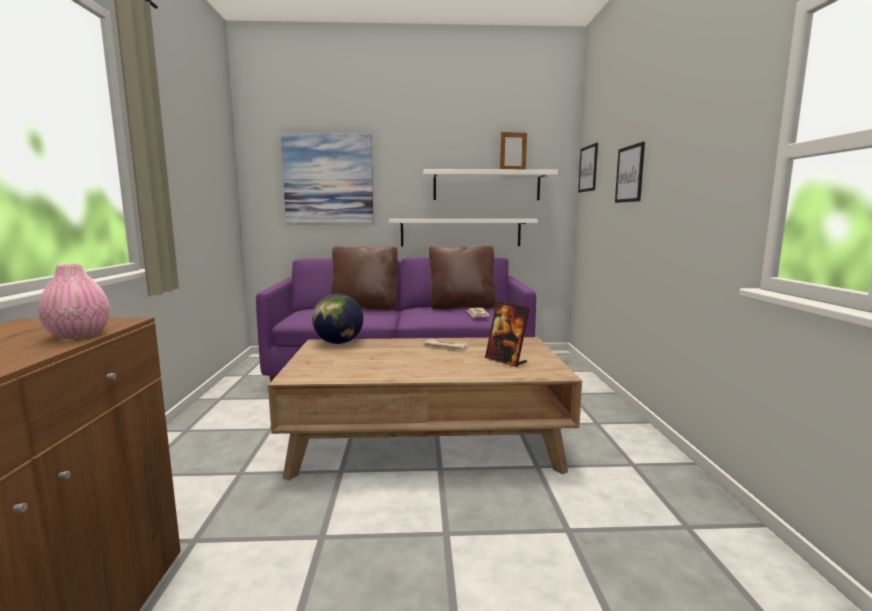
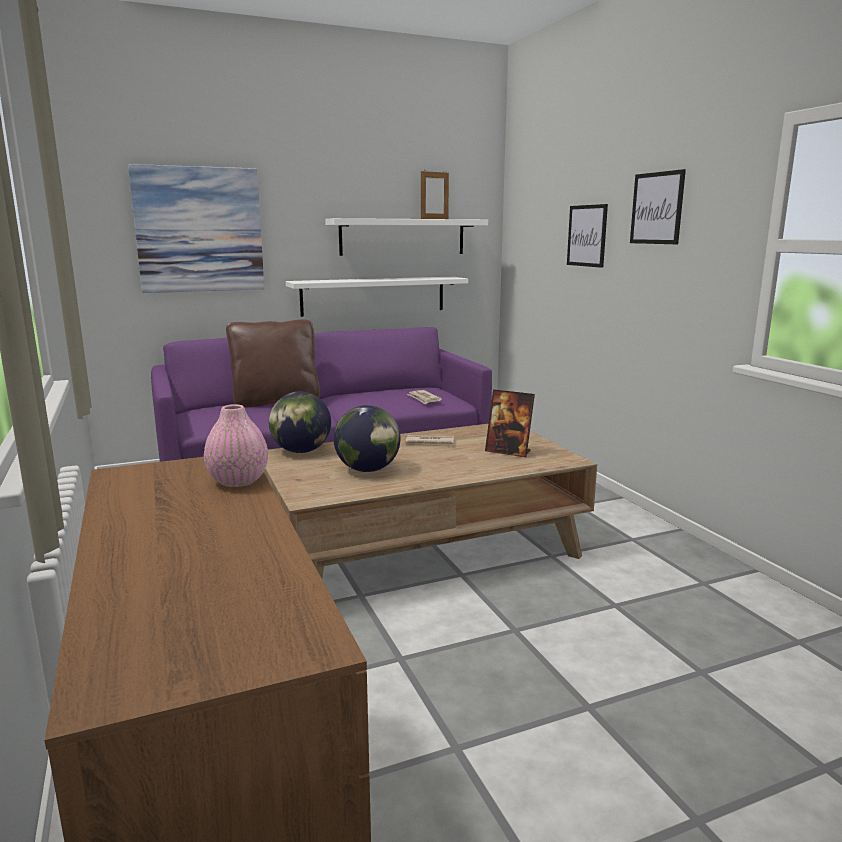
camera: 20 degrees left, 5 degrees up
brown pillow [429,245,496,309] -> none
picture [578,143,598,192] -> picture moved to [630,169,686,244]
none -> globe [334,405,400,472]

